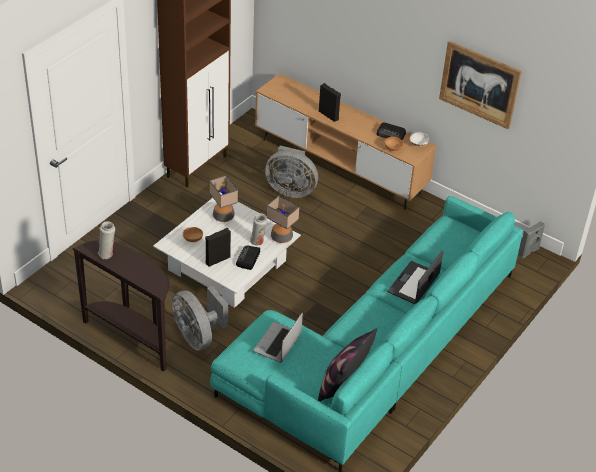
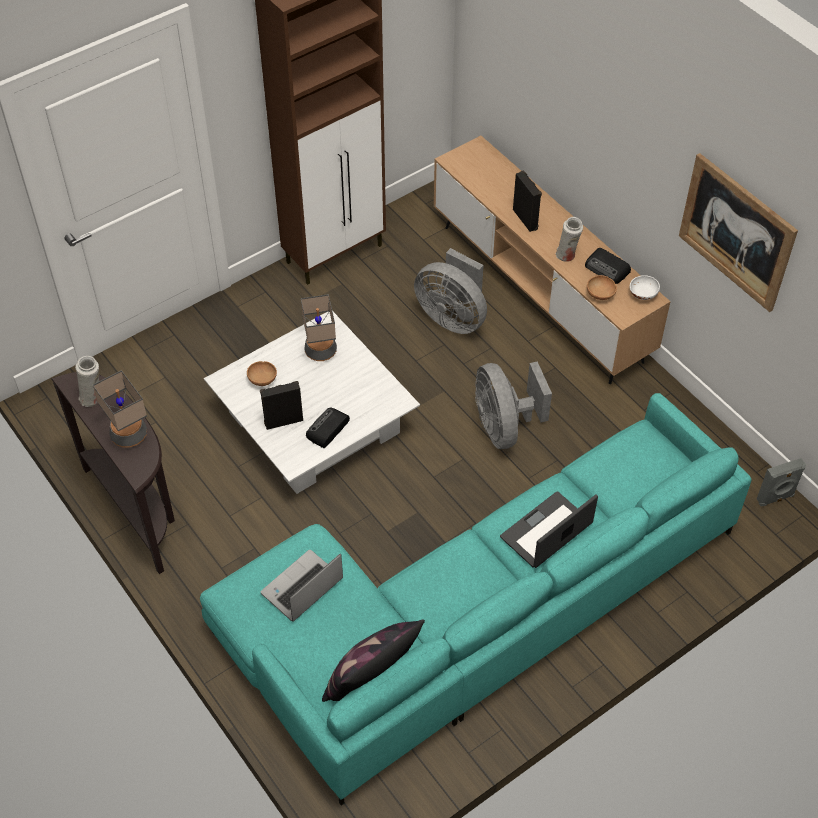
camera: 20 degrees right, 10 degrees up
grey fan [172,286,228,351] -> grey fan moved to [475,361,552,449]
white vase [250,213,267,246] -> white vase moved to [555,217,583,262]
table lamp [267,196,300,243] -> table lamp moved to [93,370,147,448]

